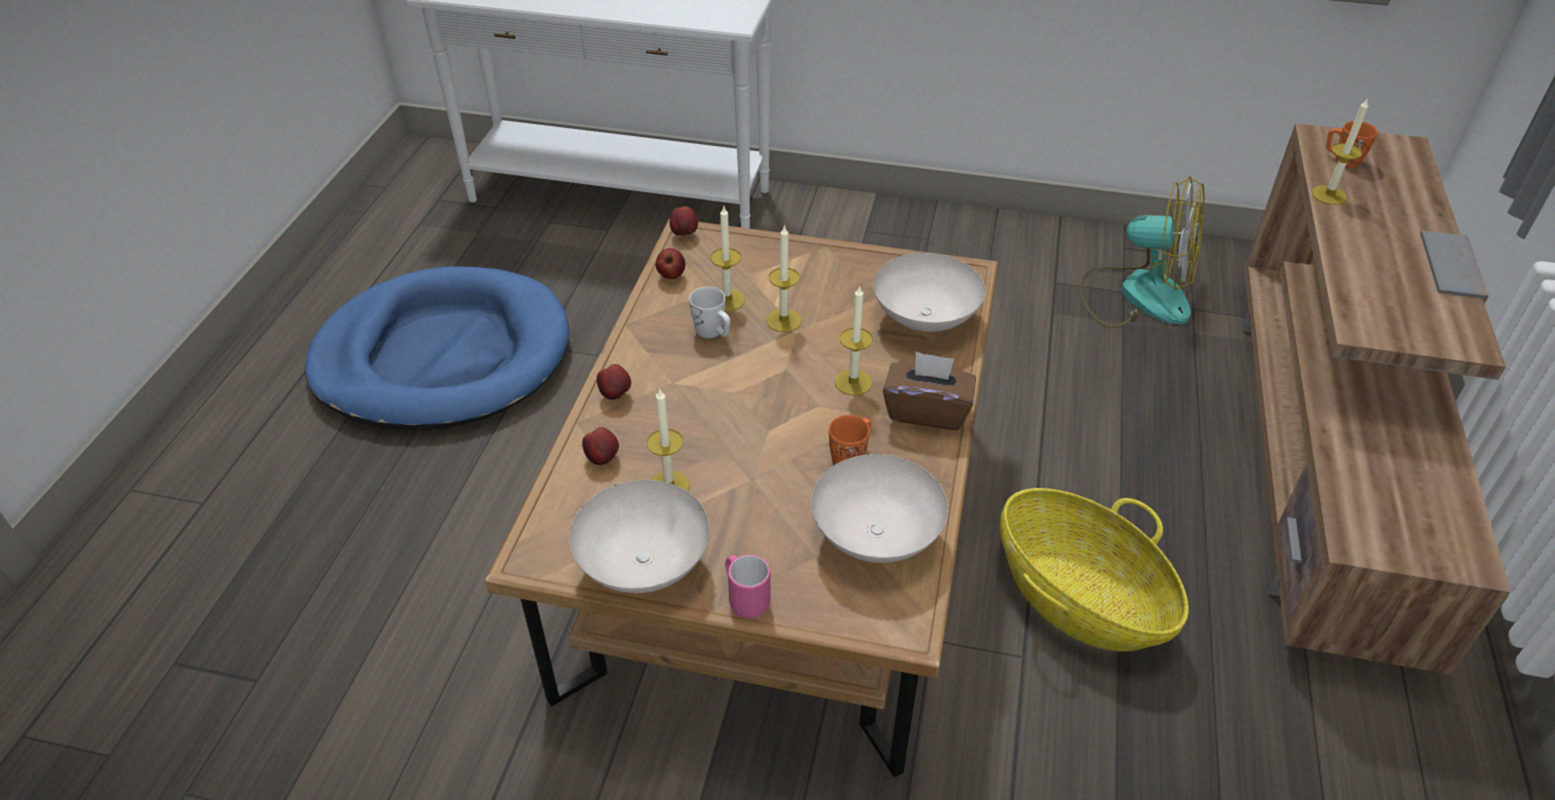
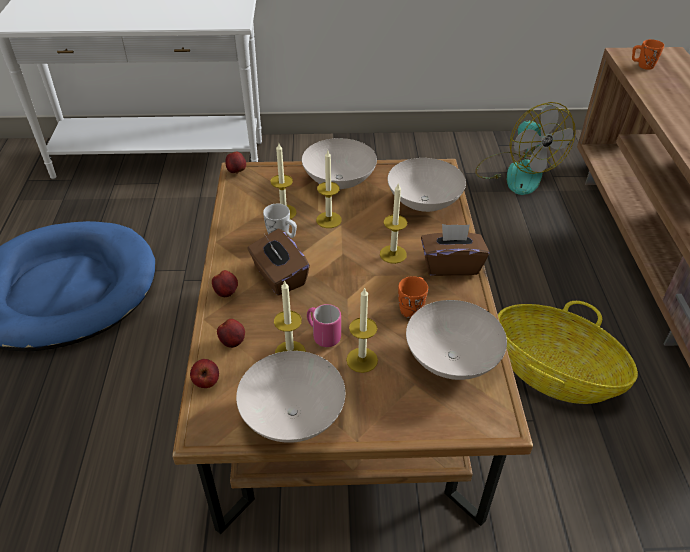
camera: 15 degrees left, 0 degrees up
apple [656,248,685,279] -> apple moved to [190,359,219,388]
pink mug [725,555,771,618] -> pink mug moved to [307,304,341,347]
fan [1081,176,1204,328] -> fan turned 60 degrees clockwise [475,102,576,195]
candle [1312,97,1369,205] -> candle moved to [346,287,378,373]
none -> brown tissue box [247,229,310,295]
none -> white bowl [302,138,377,189]

